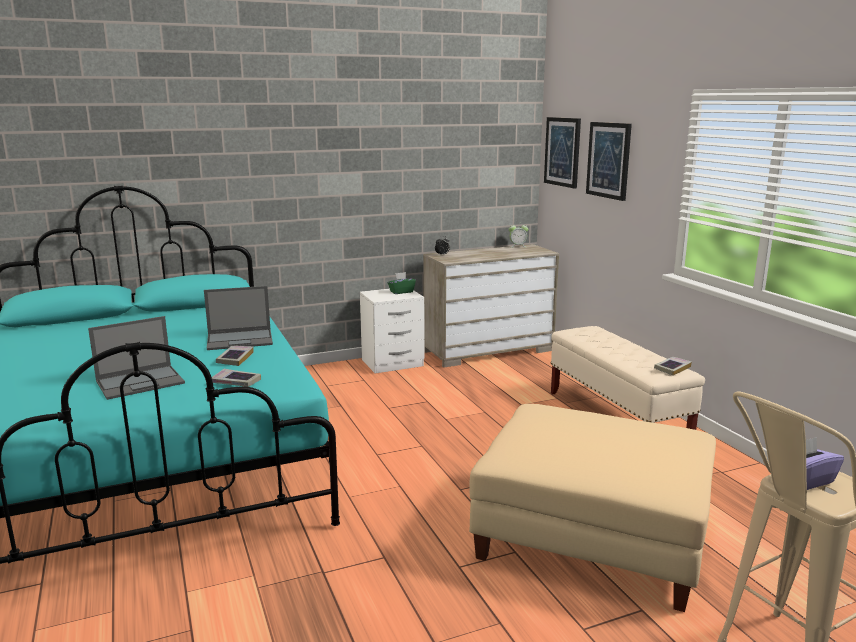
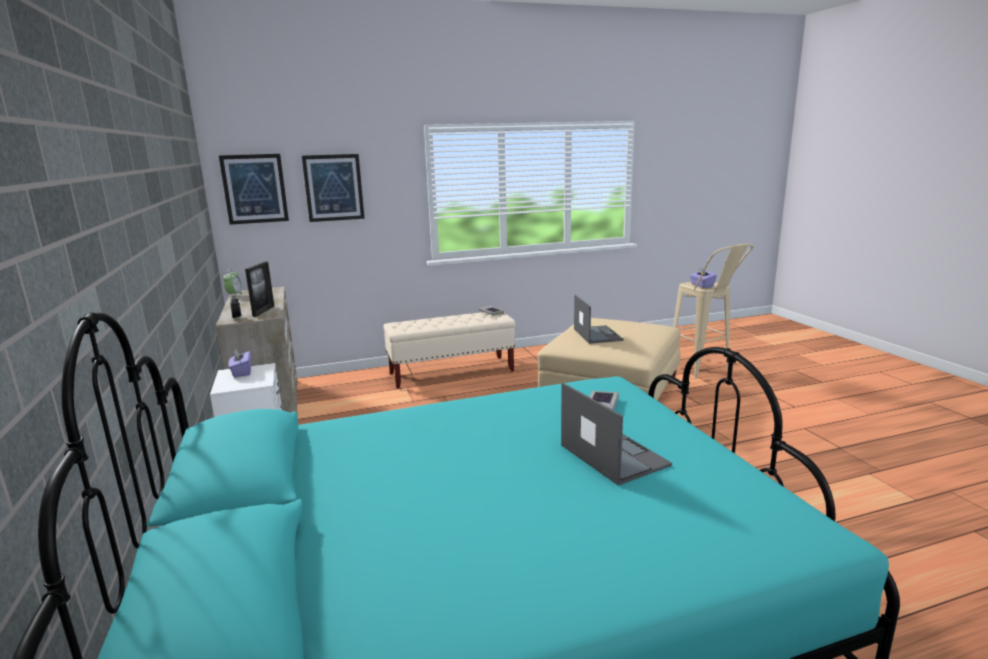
camera: 85 degrees left, 0 degrees up
laptop [204,286,273,350] -> laptop moved to [574,295,624,344]
book [216,346,254,366] -> none
green tissue box [388,272,416,294] -> purple tissue box [229,348,251,377]
none -> picture frame [245,261,275,317]

